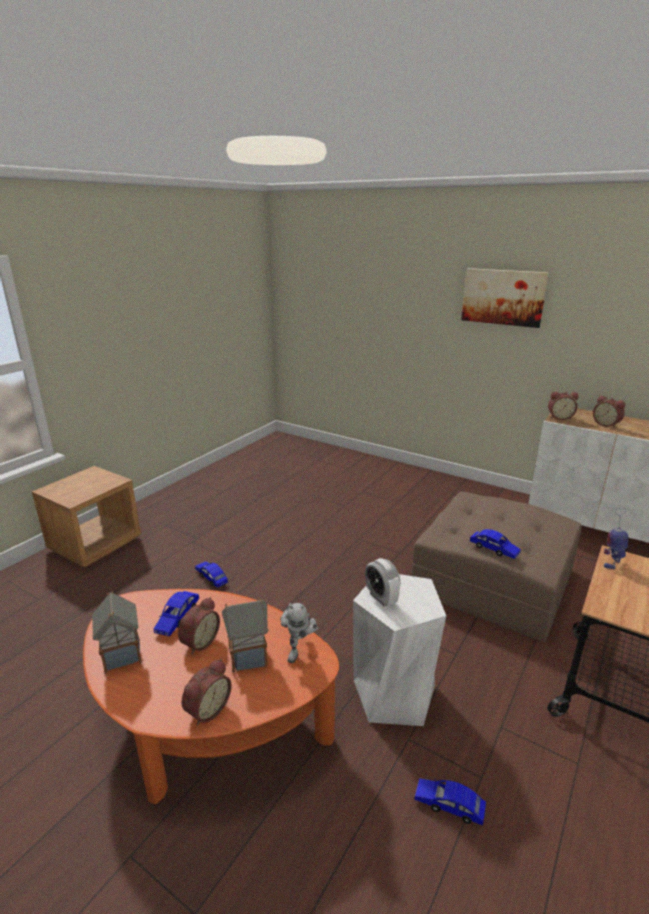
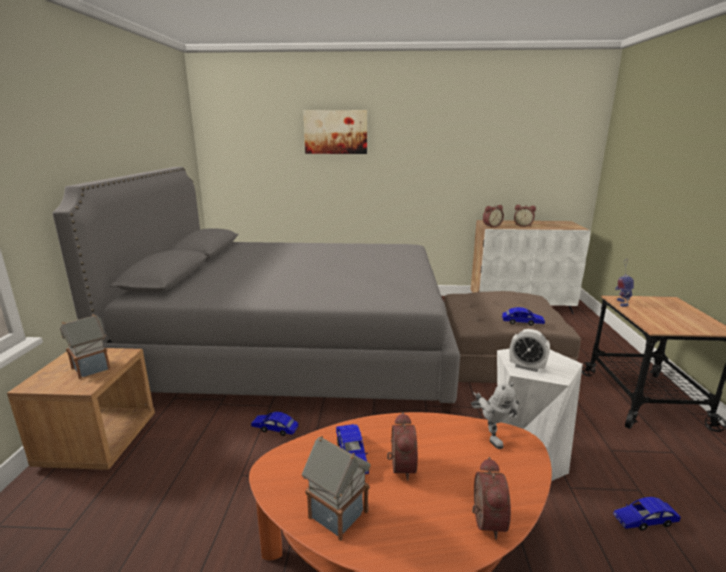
camera: 30 degrees left, 5 degrees down
toy house [222,598,269,673] -> toy house moved to [60,314,110,379]
picture [461,268,549,328] -> picture moved to [303,110,367,154]
none -> grey bed [52,167,460,414]

